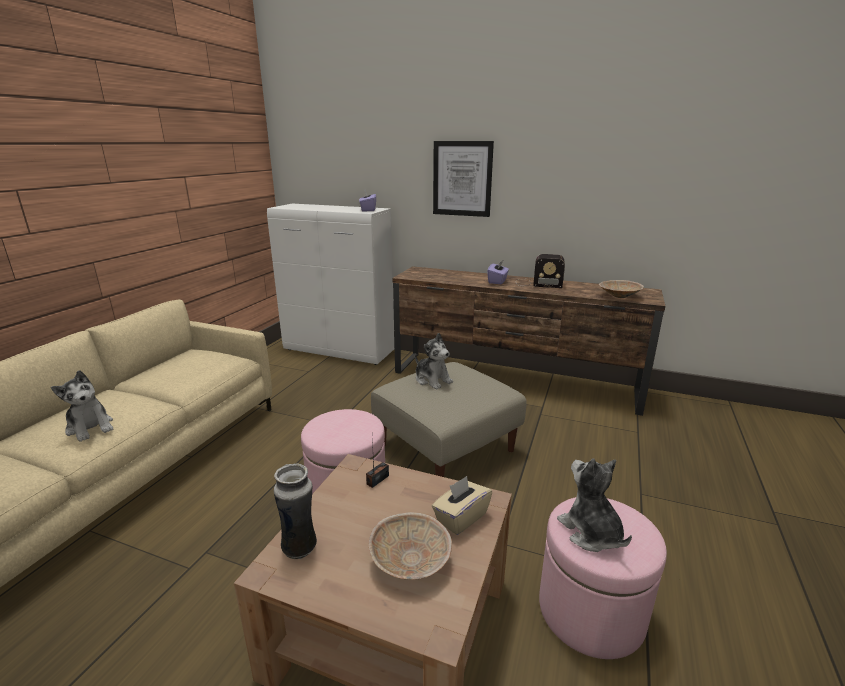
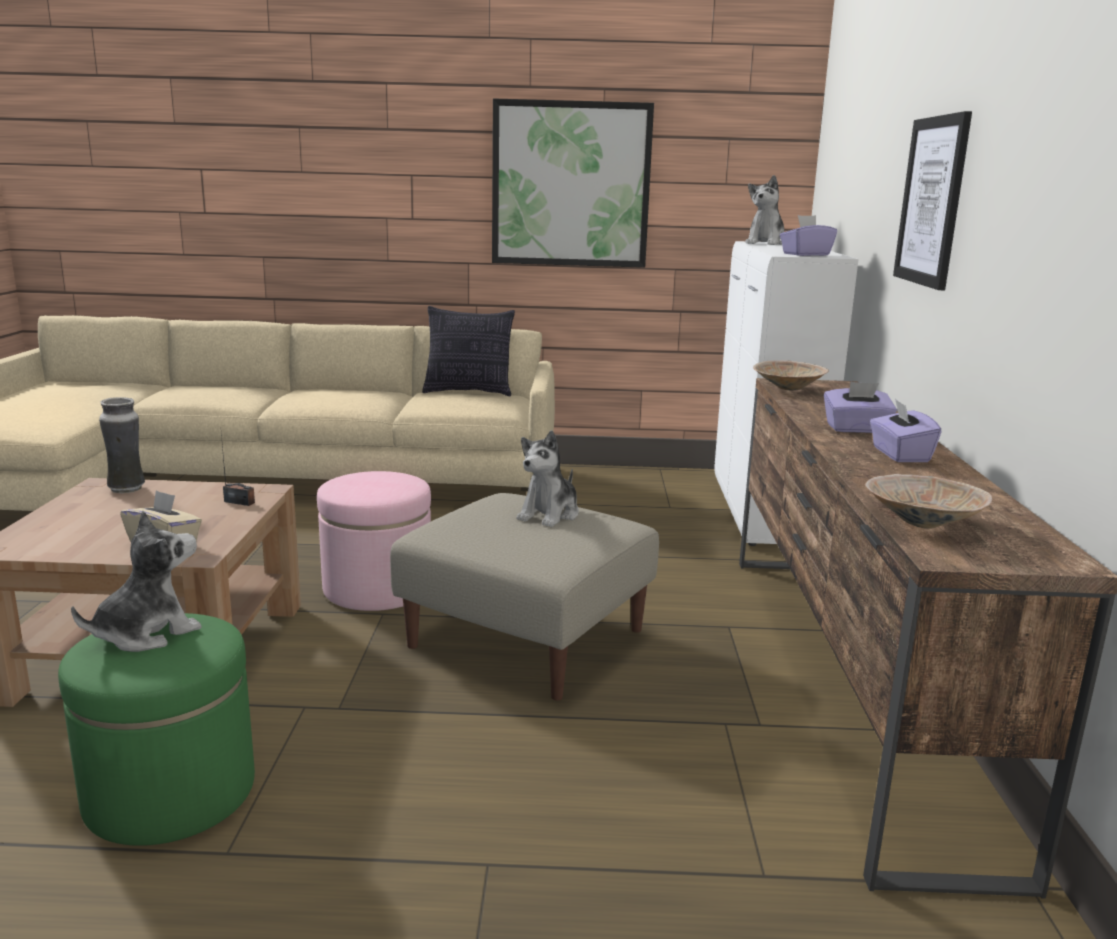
camera: 70 degrees right, 5 degrees down
plush toy [51,370,113,442] -> plush toy moved to [745,175,784,245]
beige bowl [369,512,452,580] -> beige bowl moved to [753,360,829,391]
radio [516,254,565,288] -> purple tissue box [870,399,942,462]
pink ottoman [539,497,667,659] -> green ottoman [58,613,255,846]
none -> pillow [422,306,515,396]
none -> picture [492,98,654,268]

